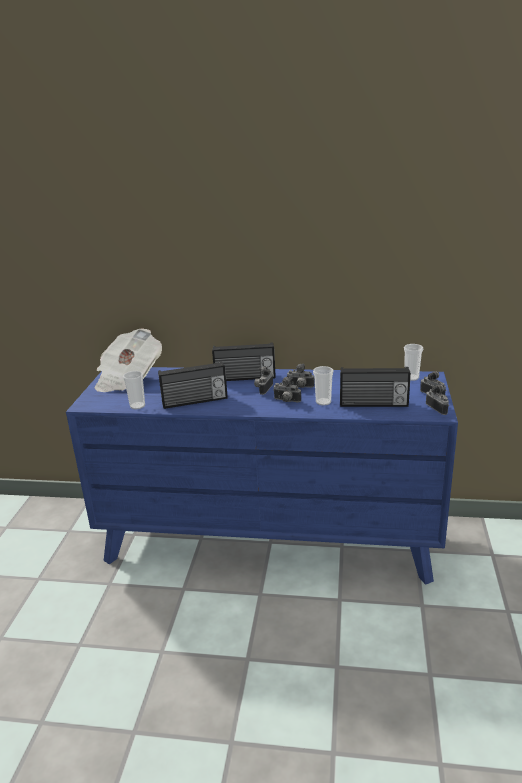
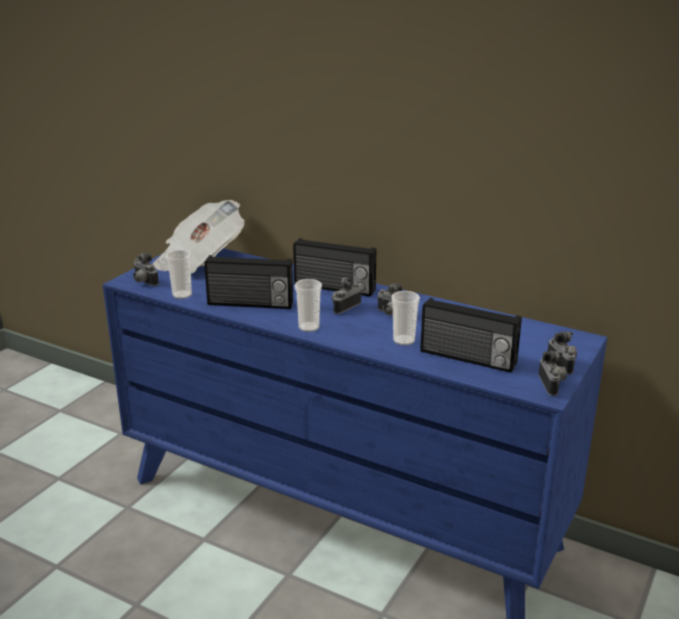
camera: 20 degrees right, 0 degrees up
camera [273,377,301,402] -> camera moved to [133,252,159,286]
cup [404,344,423,381] -> cup moved to [295,279,322,332]

